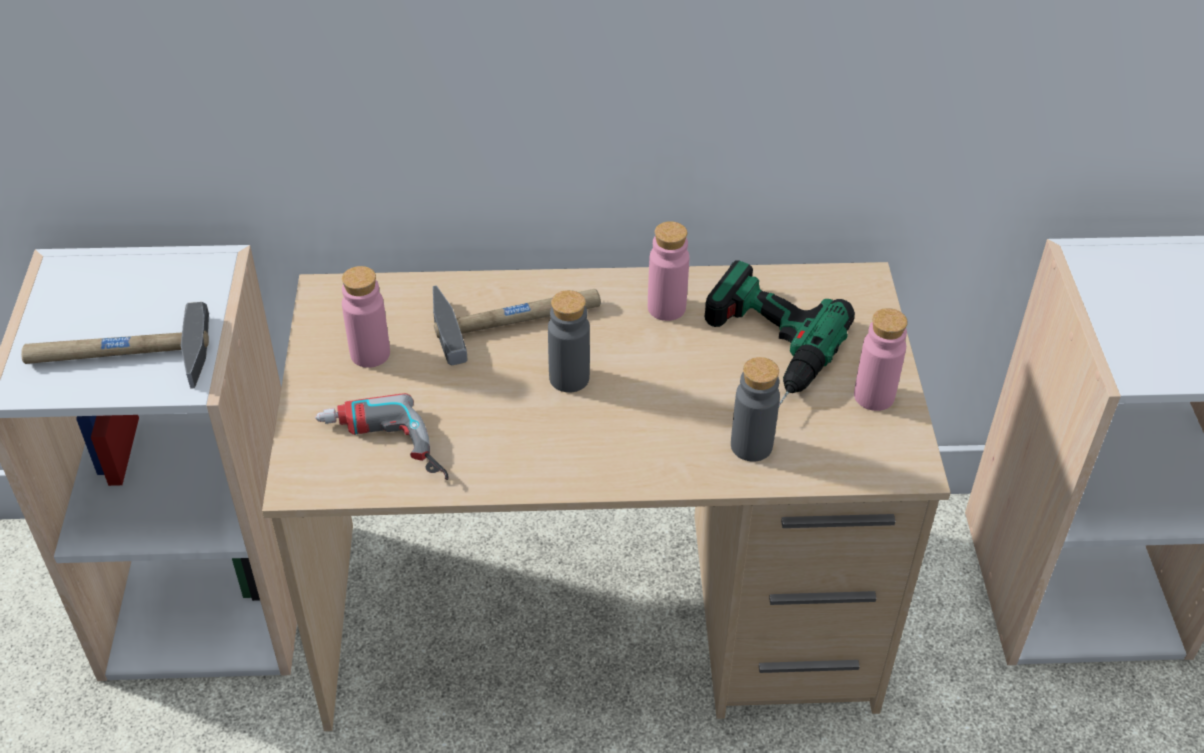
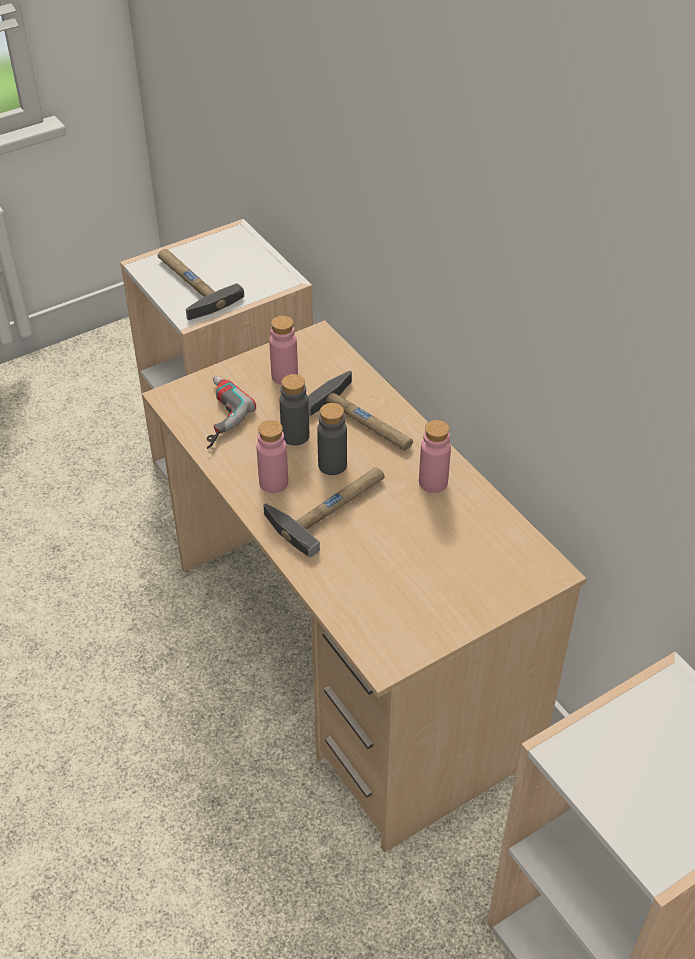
camera: 60 degrees right, 0 degrees up
power drill [705,260,855,407] -> none
grey bottle [731,357,780,461] -> grey bottle moved to [280,374,309,445]
pink bottle [854,308,908,411] -> pink bottle moved to [257,420,288,493]
none -> hammer [263,467,384,557]

